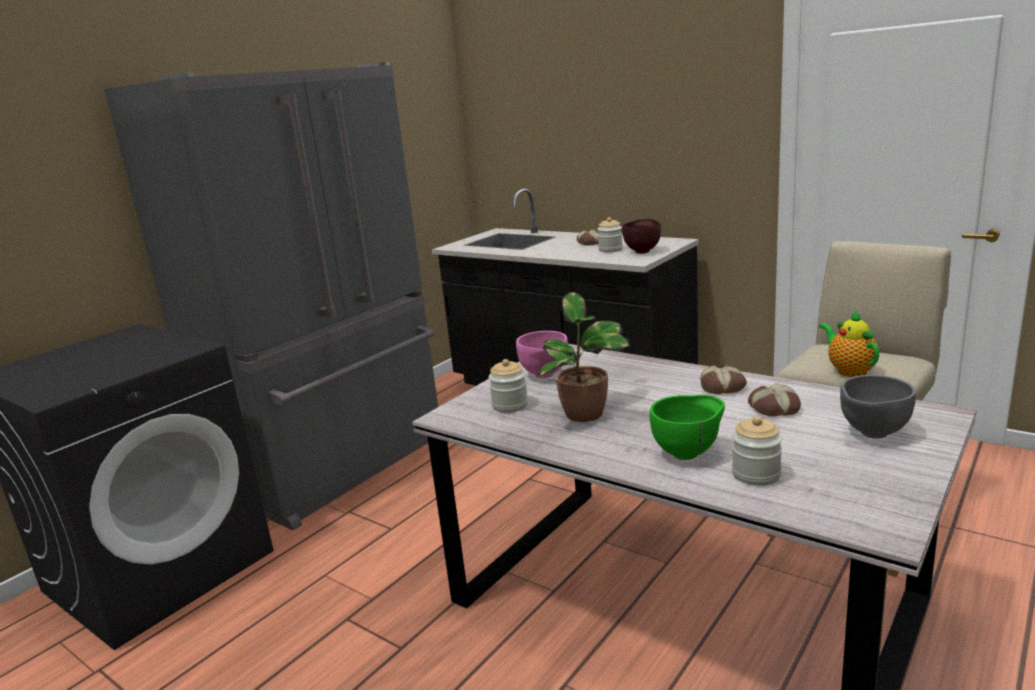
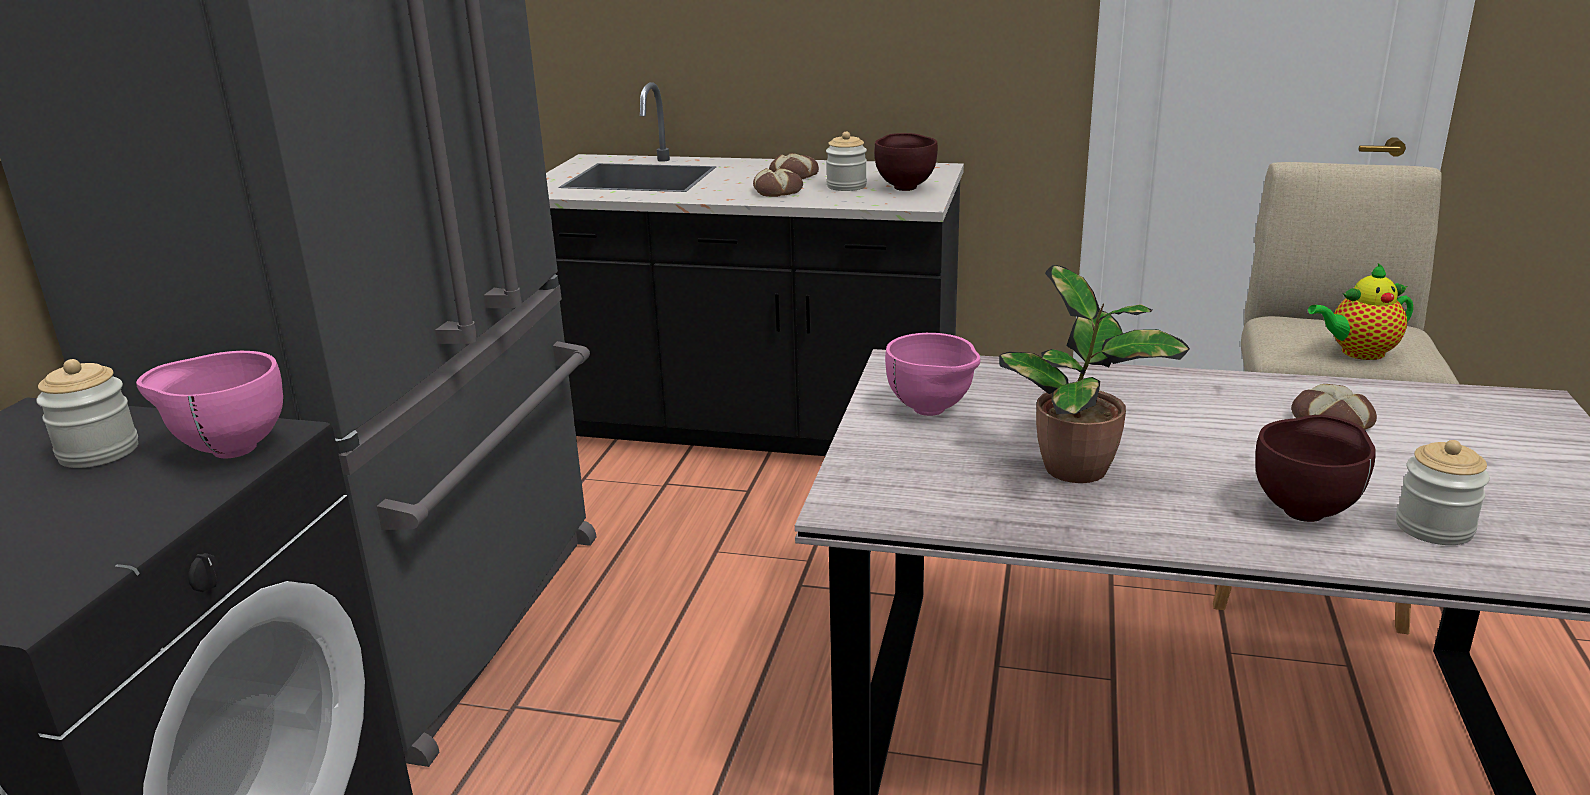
camera: 25 degrees left, 5 degrees up
jar [488,359,528,413] -> jar moved to [36,359,138,468]
green bowl [650,395,725,460] -> brown bowl [1255,415,1376,522]
bread [700,365,747,394] -> bread moved to [753,168,803,197]
teapot [819,310,879,377] -> teapot turned 60 degrees counterclockwise [1308,263,1413,360]
grey bowl [840,375,916,439] -> none
none -> pink bowl [136,351,283,459]

